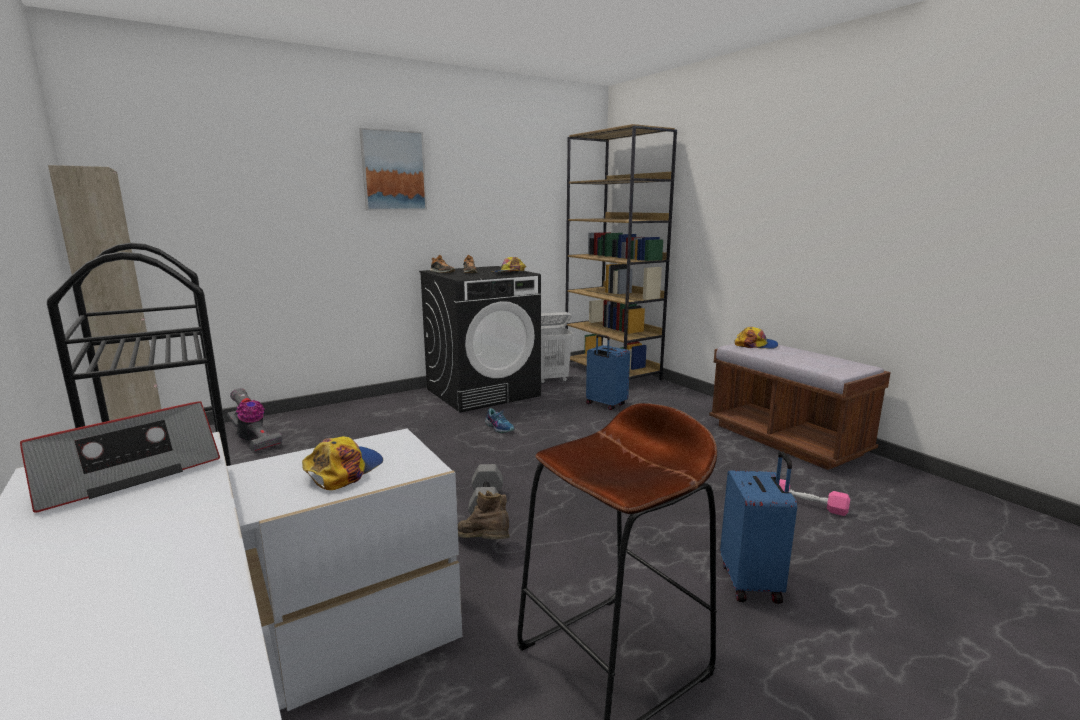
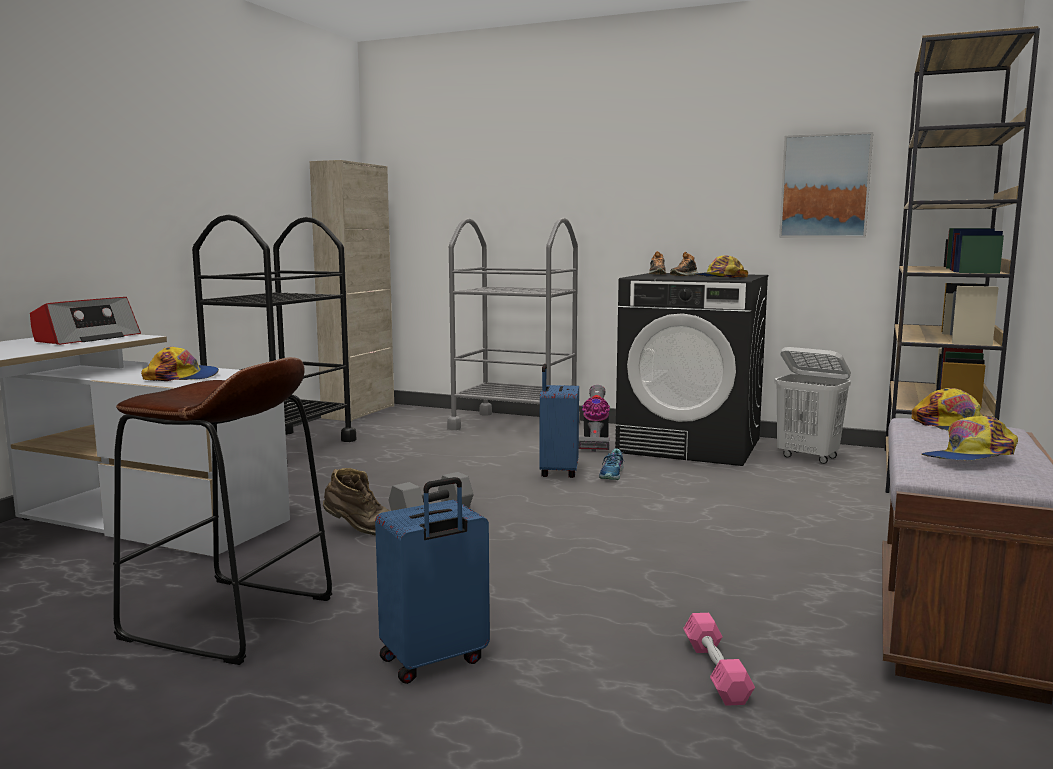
camera: 55 degrees right, 5 degrees down
radio [20,401,220,513] -> radio turned 75 degrees counterclockwise [30,297,141,345]
vacuum cleaner [227,388,282,451] -> vacuum cleaner moved to [579,385,610,452]
picture [359,128,427,210] -> picture moved to [779,132,873,238]
brown boot [458,491,510,539] -> brown boot turned 90 degrees clockwise [323,468,390,535]
blue suitcase [586,334,630,410] -> blue suitcase moved to [539,364,579,478]
none -> grey cart [447,218,580,430]
none -> cap [922,416,1018,460]

